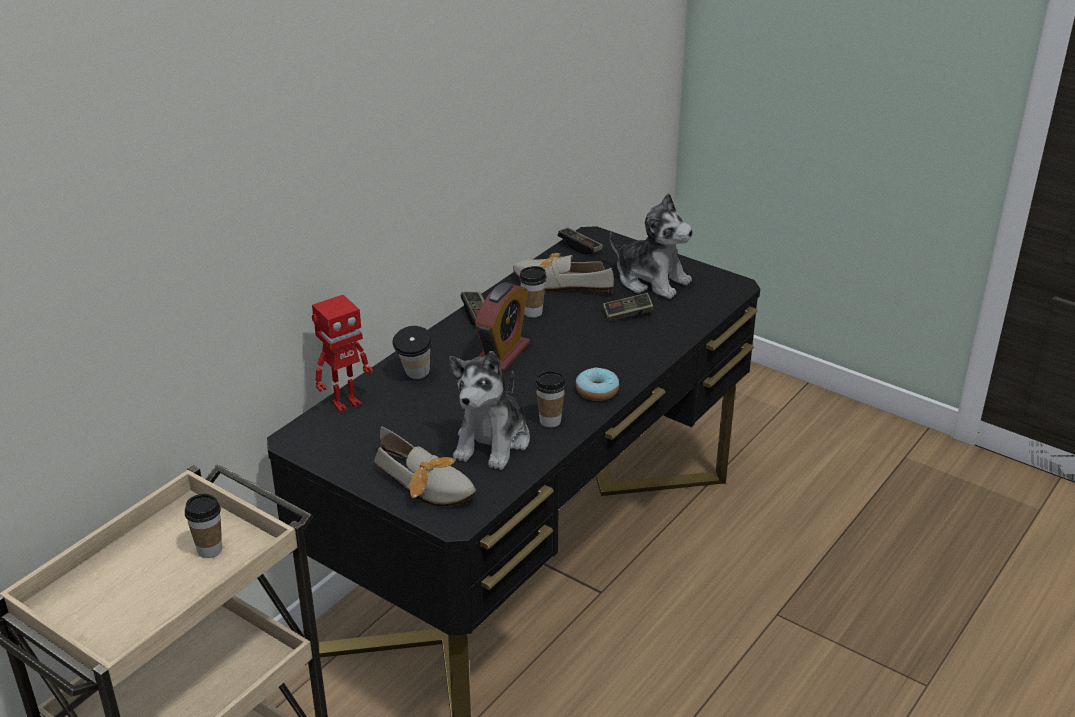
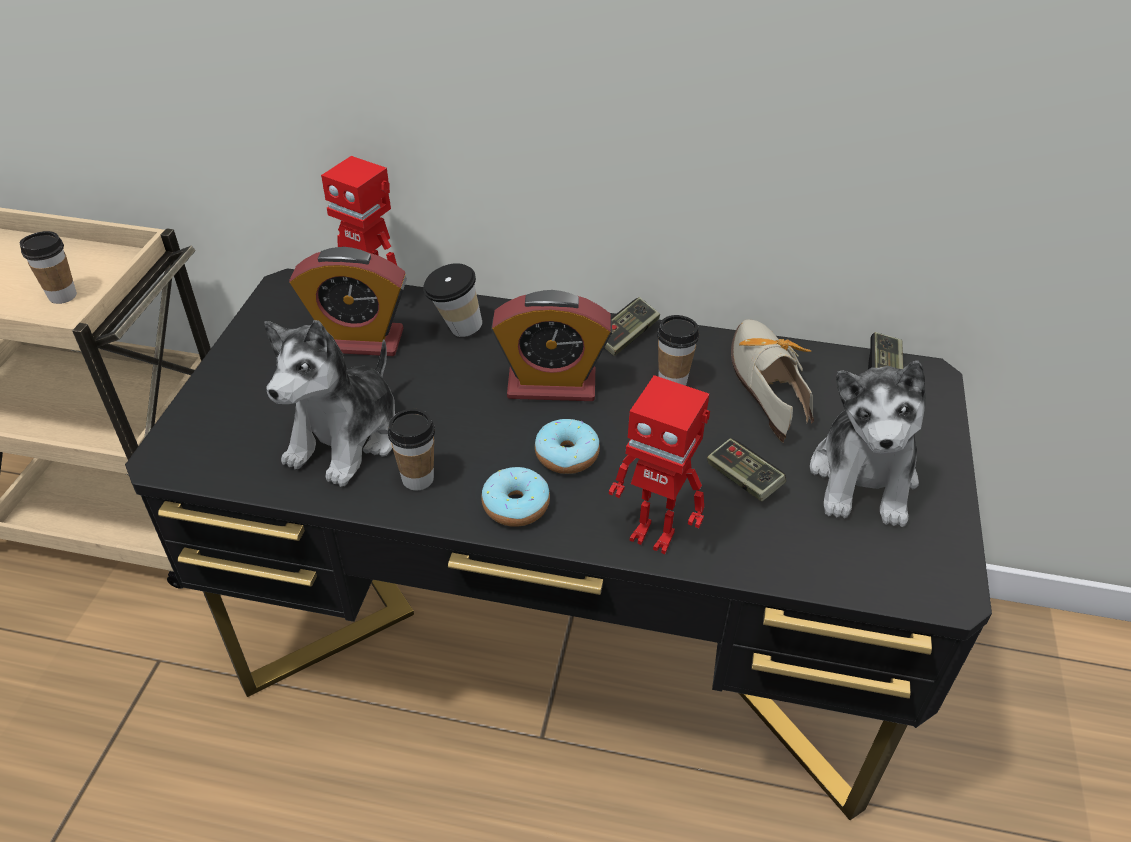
camera: 65 degrees right, 10 degrees up
shoe [373,426,476,506] -> none
plush toy [449,351,530,470] -> plush toy turned 60 degrees counterclockwise [264,320,395,487]
none -> alarm clock [289,247,407,356]
none -> donut [535,419,600,474]
none -> toy robot [609,375,710,554]

